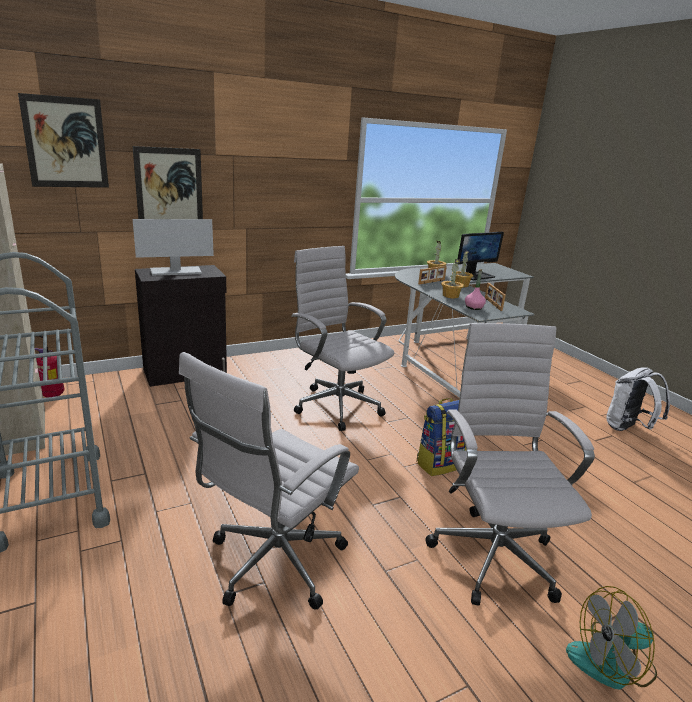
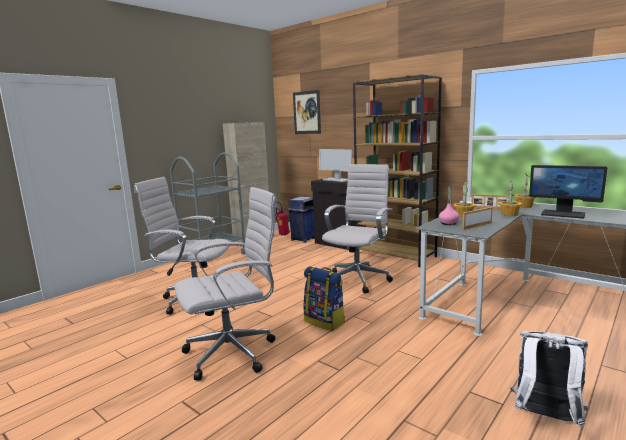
camera: 70 degrees right, 10 degrees down
picture [133,146,203,219] -> none
fan [566,586,657,690] -> none
none -> blue trash can [288,196,315,243]
none -> brown bookcase [353,74,442,267]

